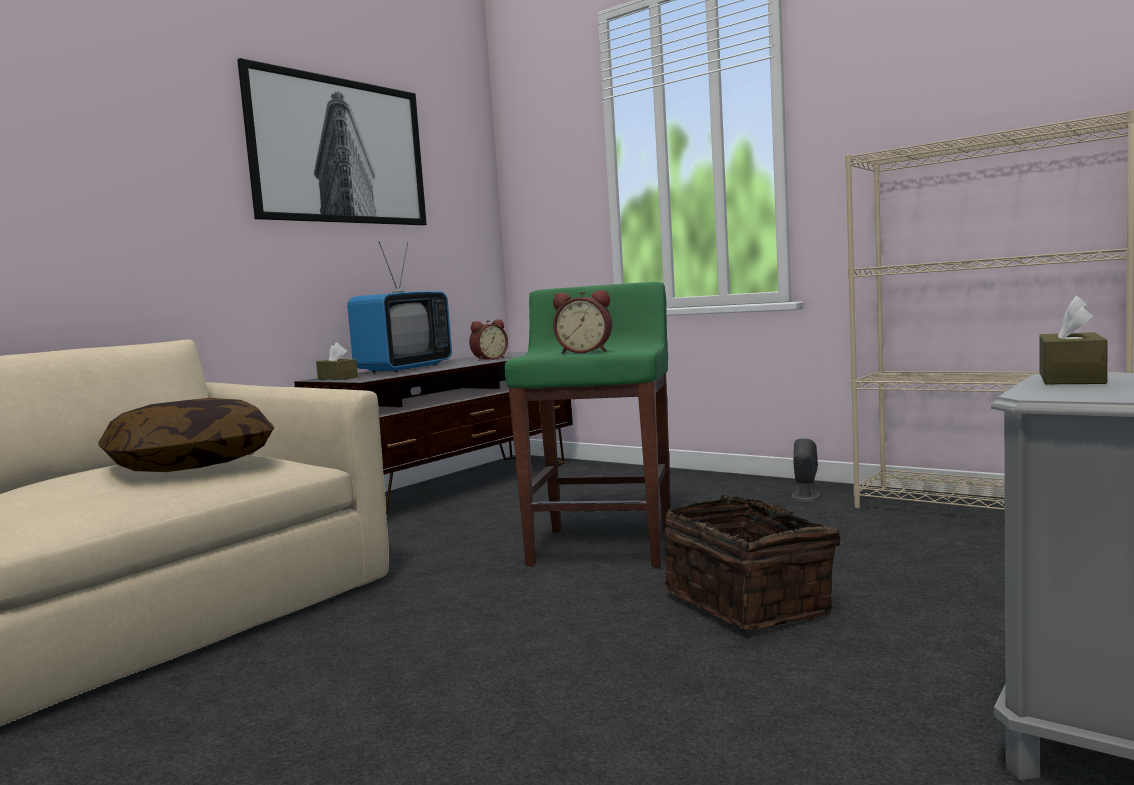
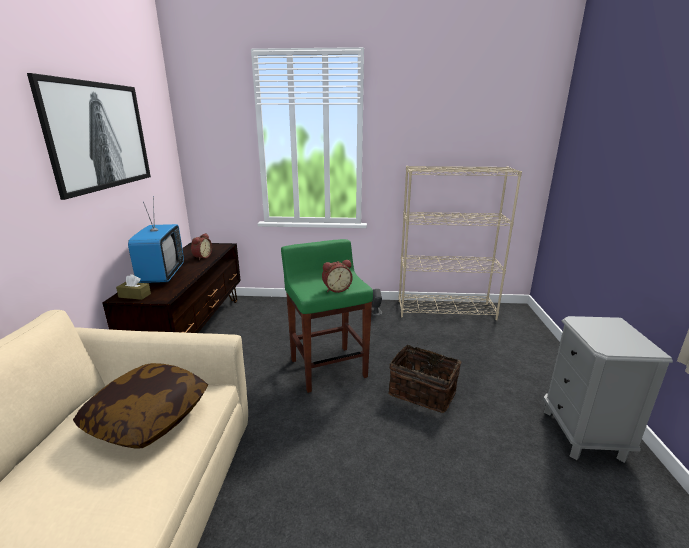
camera: 35 degrees left, 15 degrees up
brown tissue box [1039,296,1108,384] -> none

